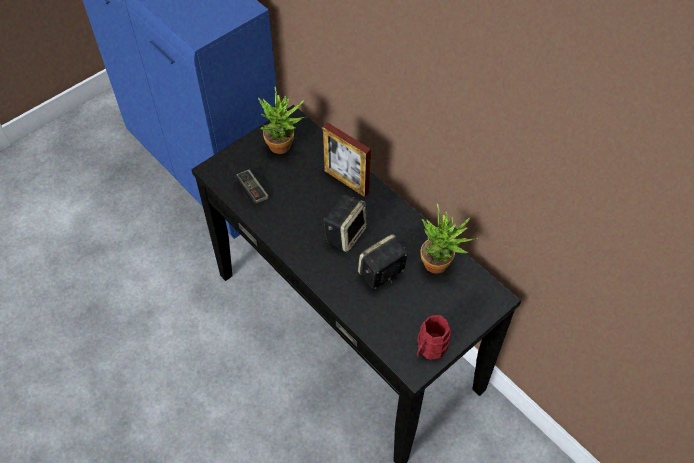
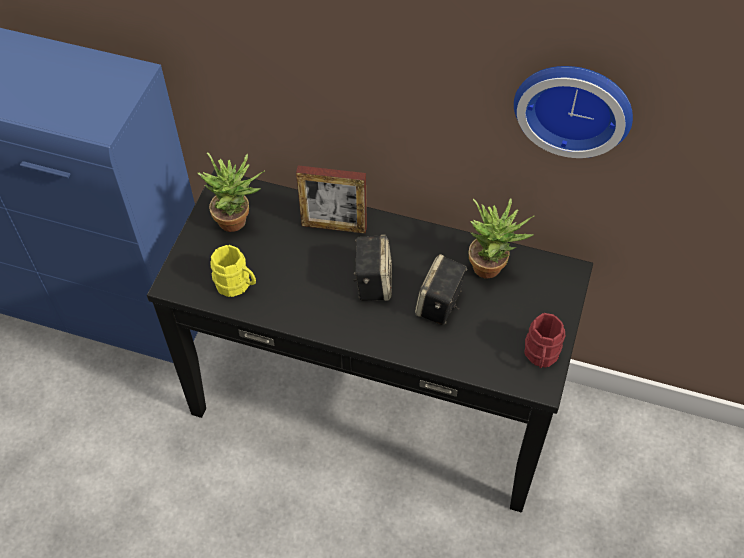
camera: 30 degrees left, 0 degrees up
game controller [236,170,269,204] -> yellow mug [210,245,256,297]
none -> wall clock [514,66,633,158]

